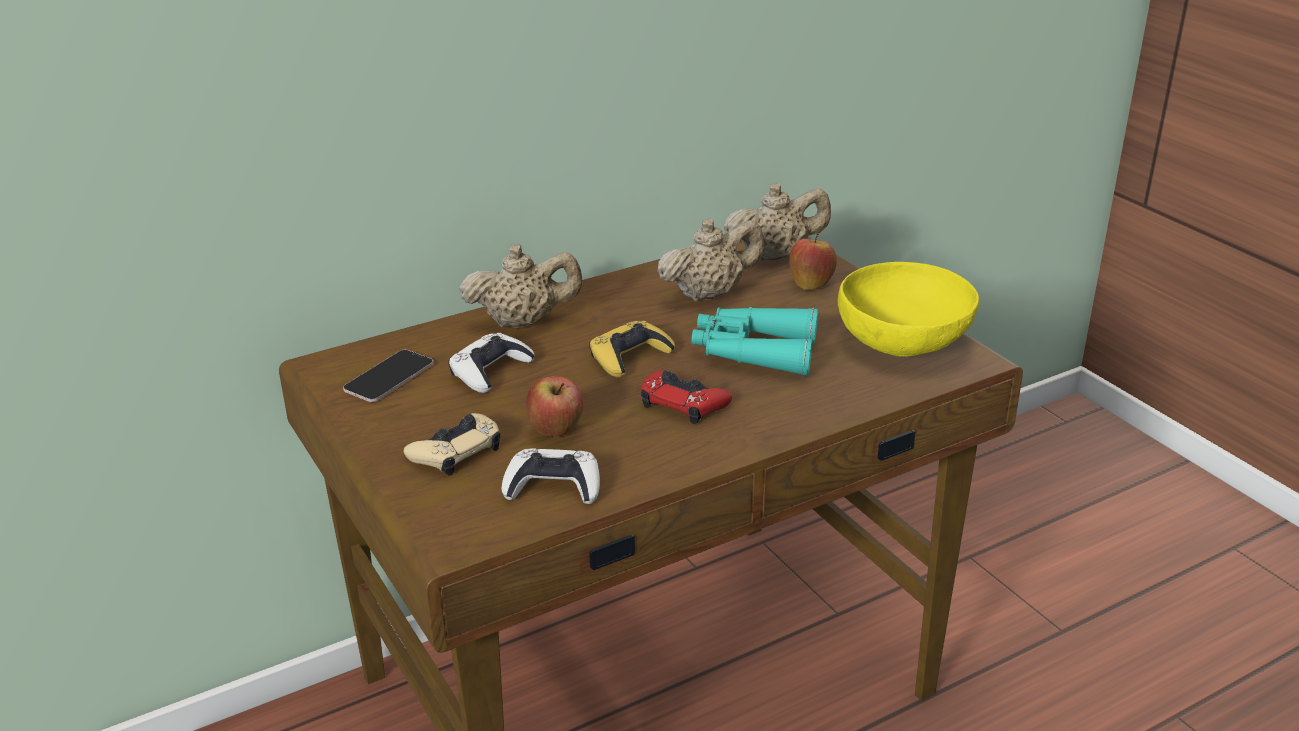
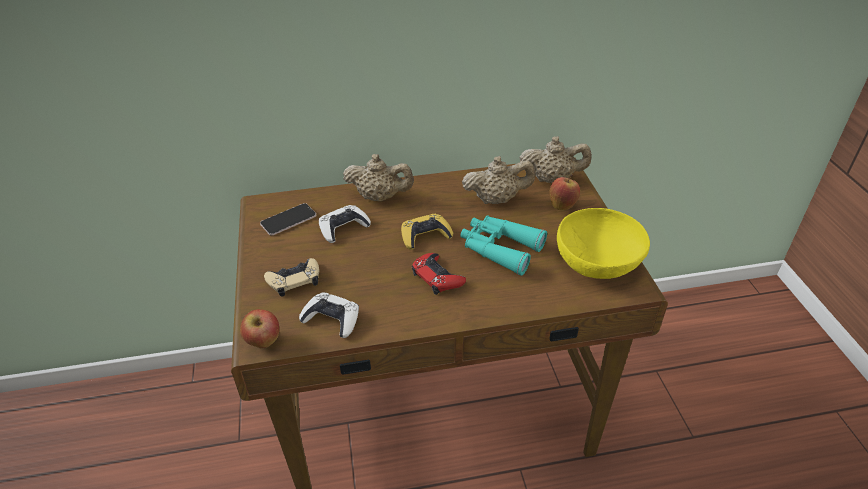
camera: 20 degrees right, 10 degrees up
apple [526,376,583,437] -> apple moved to [240,309,279,348]

